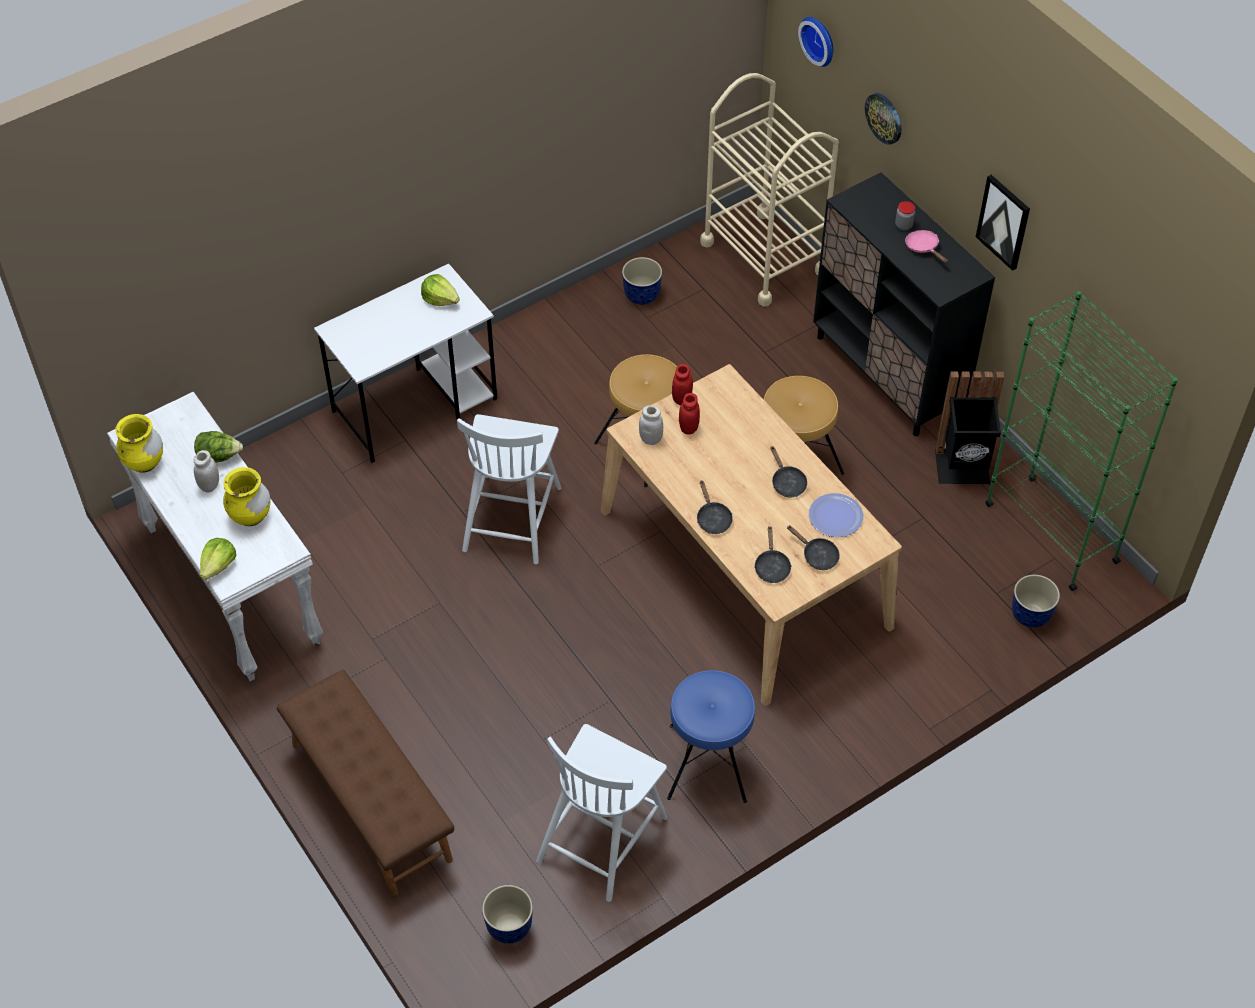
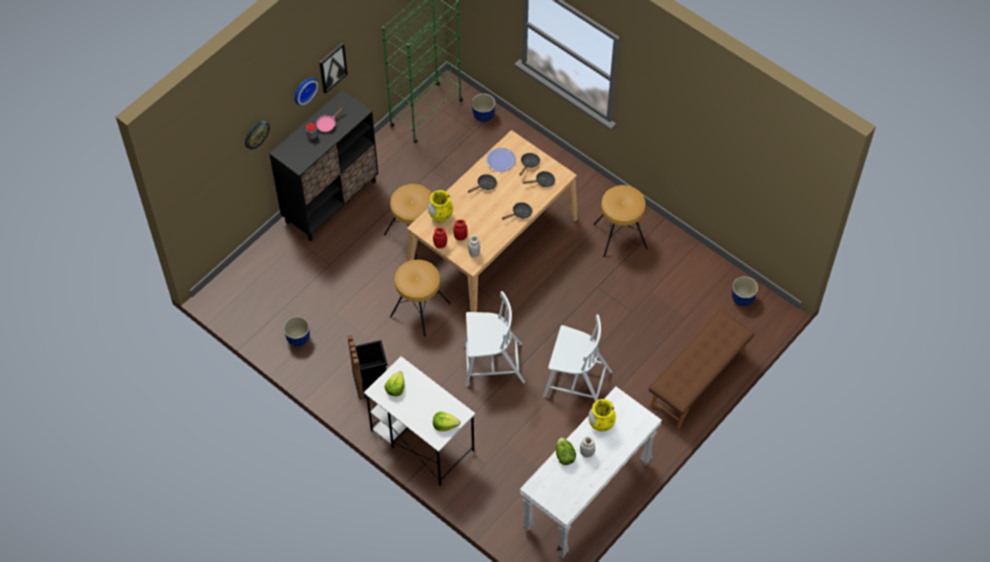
camera: 105 degrees left, 5 degrees up
yellow vase [115,414,163,473] -> yellow vase moved to [428,190,453,222]
lettuce [200,538,237,580] -> lettuce moved to [433,411,460,431]
white chair [536,724,667,902] -> white chair moved to [543,314,612,401]
blue stool [667,670,755,803] -> brown stool [593,185,648,257]
beige cart [700,73,839,307] -> none
wall clock [798,17,833,67] -> wall clock moved to [295,78,318,105]
black trash can [935,371,1004,484] -> black trash can moved to [347,335,388,400]

